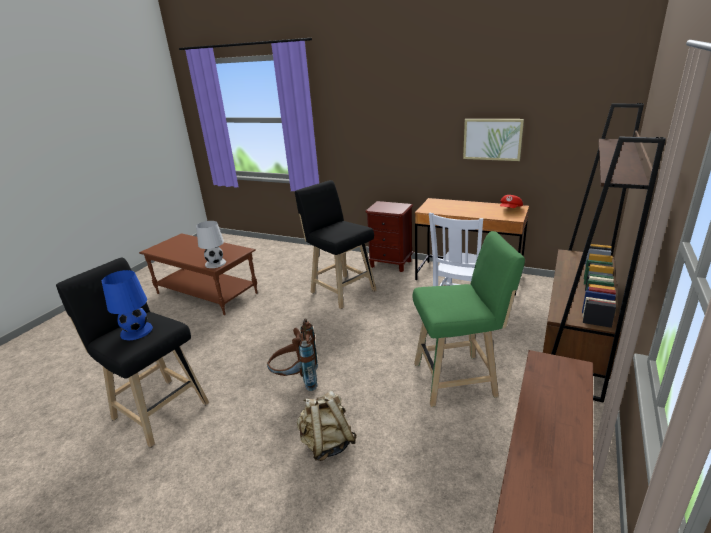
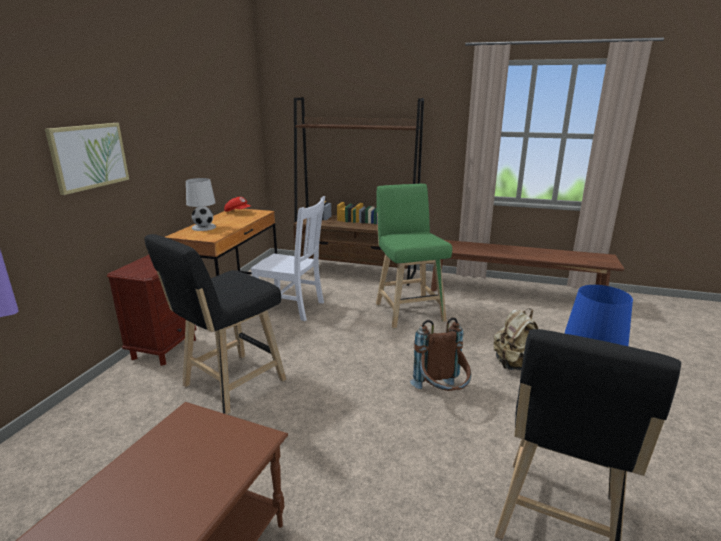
camera: 100 degrees left, 5 degrees down
white table lamp [196,221,226,268] -> white table lamp moved to [186,178,216,231]
picture [463,119,524,161] -> picture moved to [45,123,129,195]

